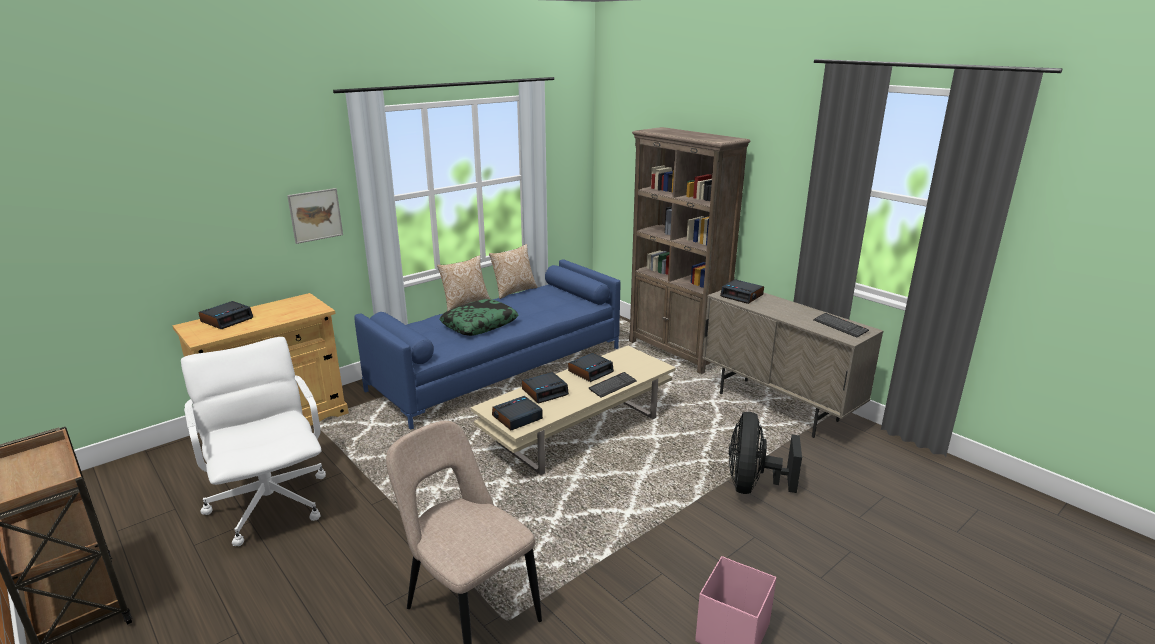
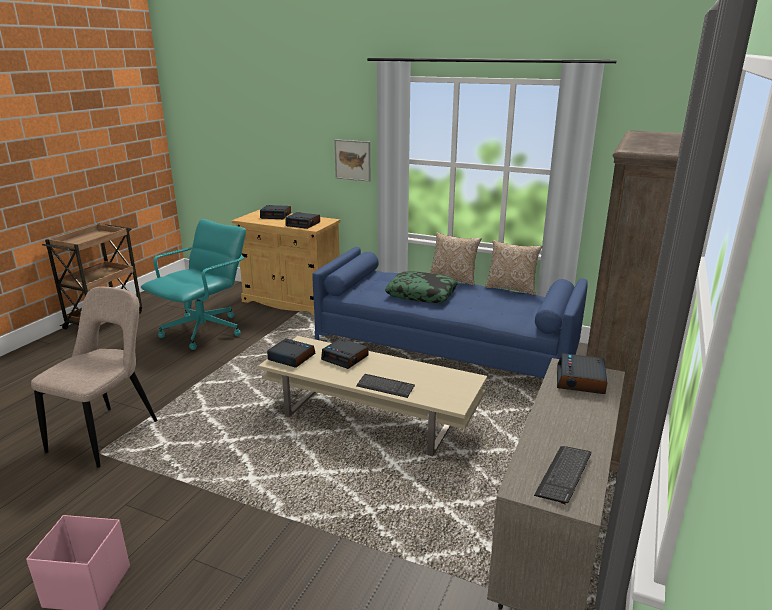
camera: 65 degrees right, 0 degrees up
white office chair [181,337,326,546] -> turquoise office chair [141,219,246,350]
alarm clock [568,353,614,382] -> alarm clock moved to [285,212,320,229]
black fan [729,412,802,494] -> none

